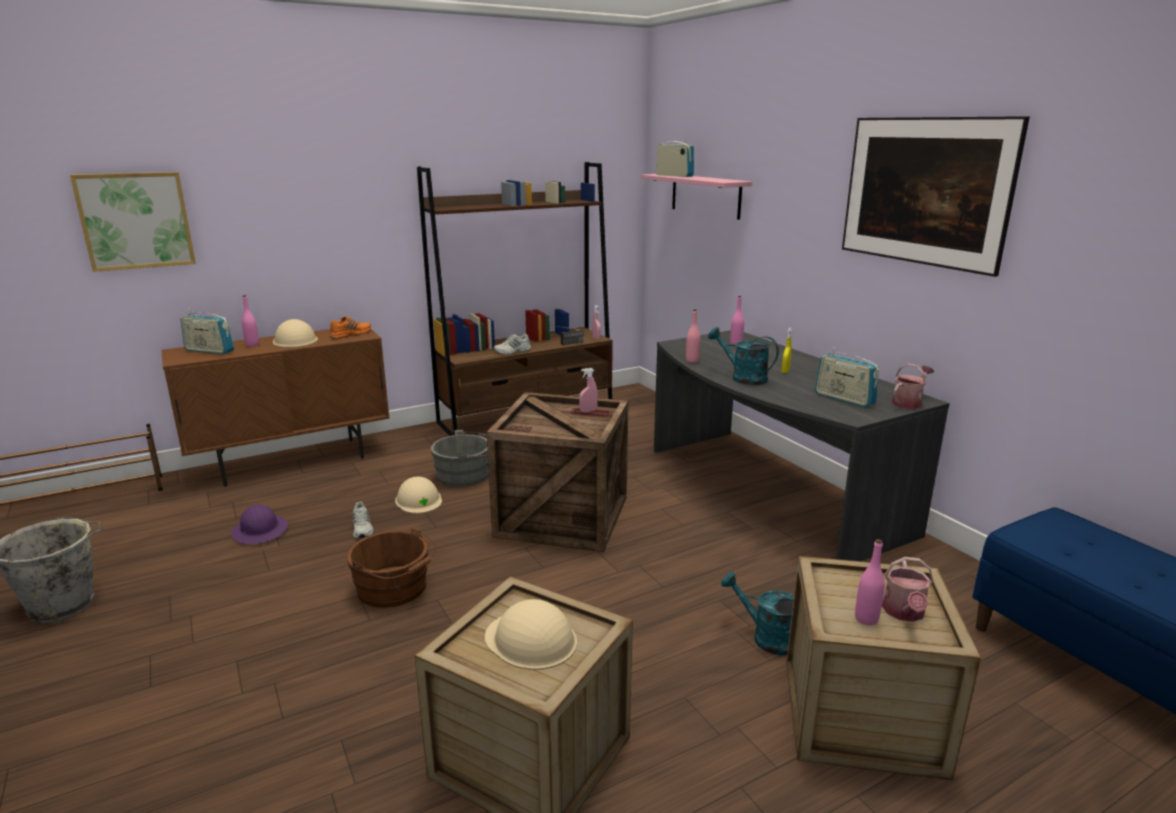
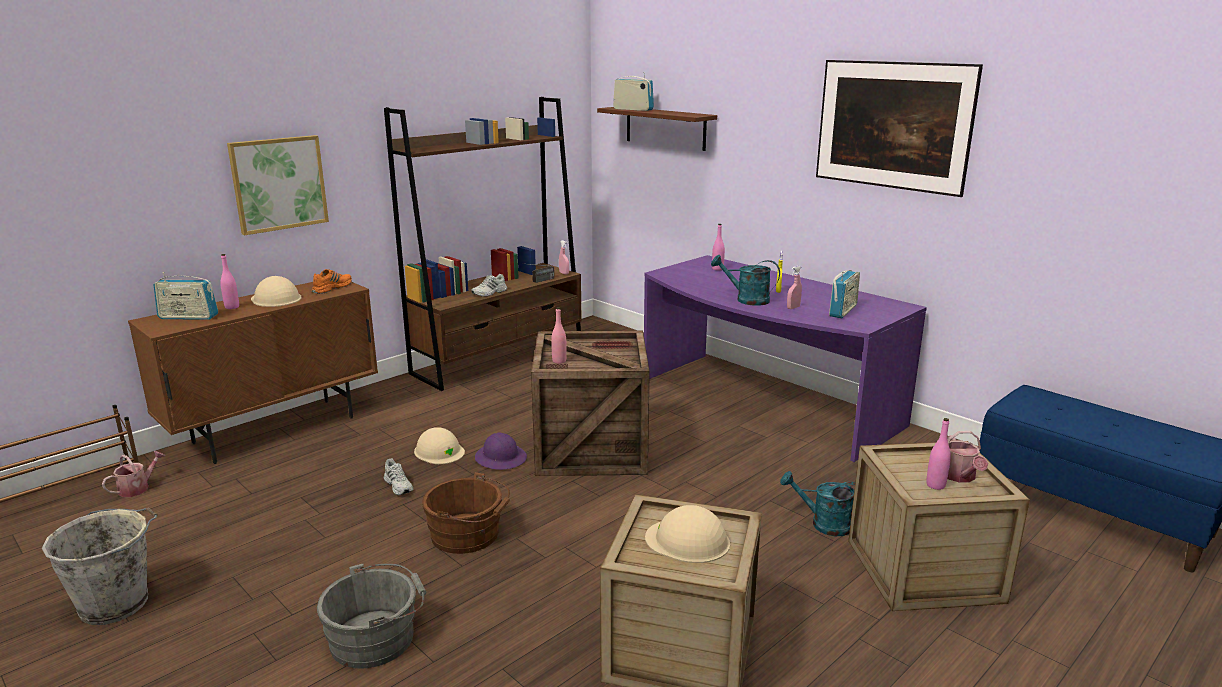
camera: 15 degrees left, 0 degrees up
picture [70,172,196,272] -> picture moved to [227,135,329,236]
purple hard hat [231,504,288,544] -> purple hard hat moved to [475,432,527,470]
grey bucket [430,430,489,487] -> grey bucket moved to [317,564,426,669]
pink spray bottle [579,368,598,412] -> pink spray bottle moved to [787,265,802,309]
pink shelf [641,174,752,220] -> brown shelf [597,107,717,151]
grey desk [654,330,950,561] -> purple desk [644,255,927,462]
pink bottle [686,309,700,363] -> pink bottle moved to [551,307,567,364]
radio [815,347,879,407] -> radio turned 90 degrees counterclockwise [829,270,860,318]
watering can [891,363,934,409] -> watering can moved to [102,451,165,497]

